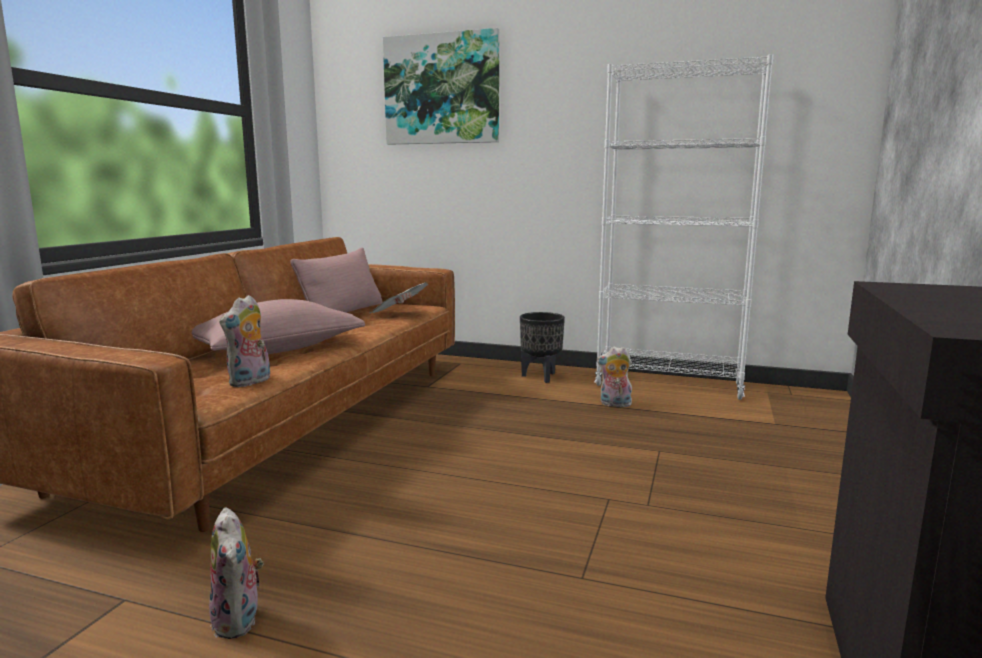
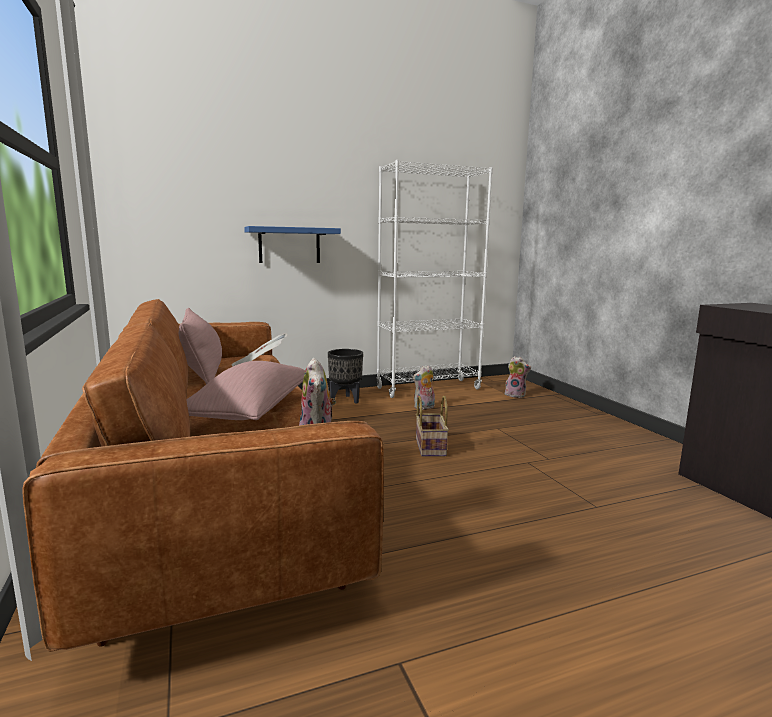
camera: 40 degrees left, 0 degrees up
plush toy [209,507,264,639] -> plush toy moved to [505,356,531,398]
picture [383,28,499,145] -> none
none -> blue shelf [244,226,341,263]
none -> basket [416,396,449,457]

